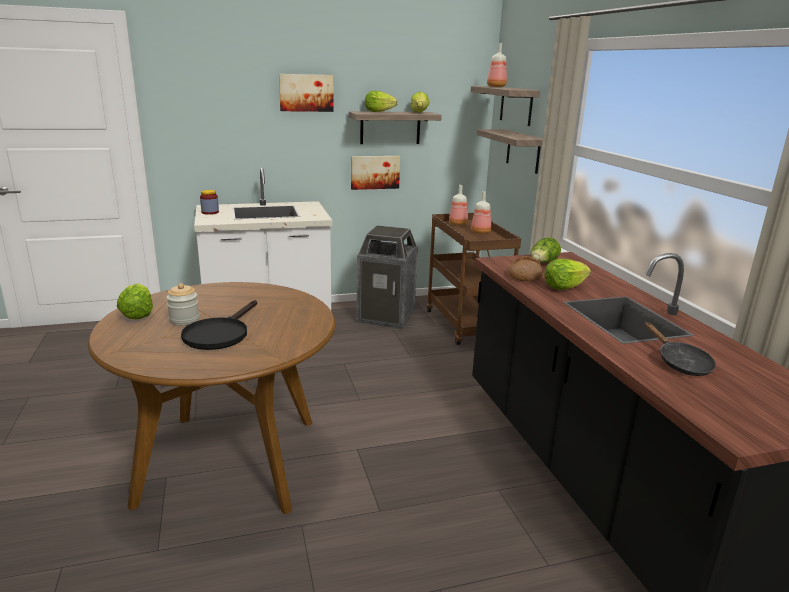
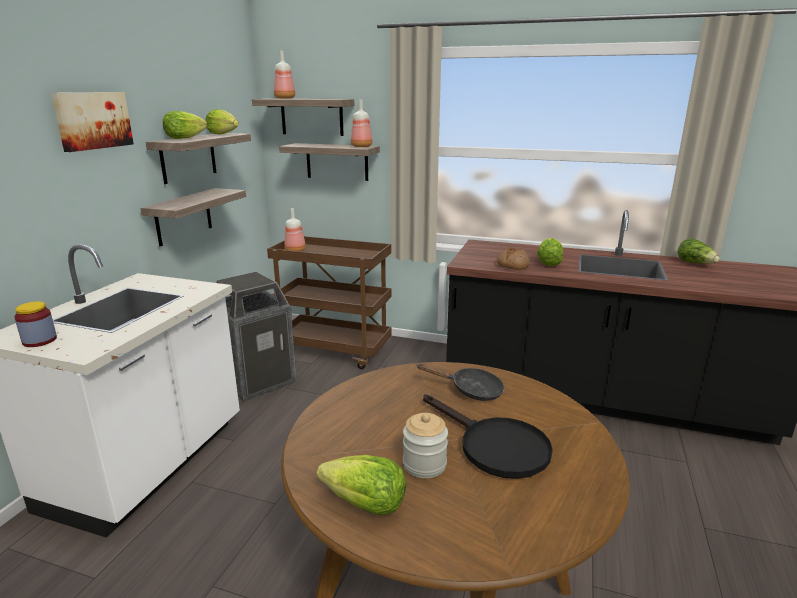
camera: 55 degrees left, 0 degrees up
picture [351,156,400,190] -> shelf [141,188,246,246]
bottle [471,192,491,234] -> bottle moved to [351,100,372,147]
lettuce [530,237,561,263] -> lettuce moved to [678,238,720,264]
black frying pan [645,322,716,376] -> black frying pan moved to [418,363,504,401]

